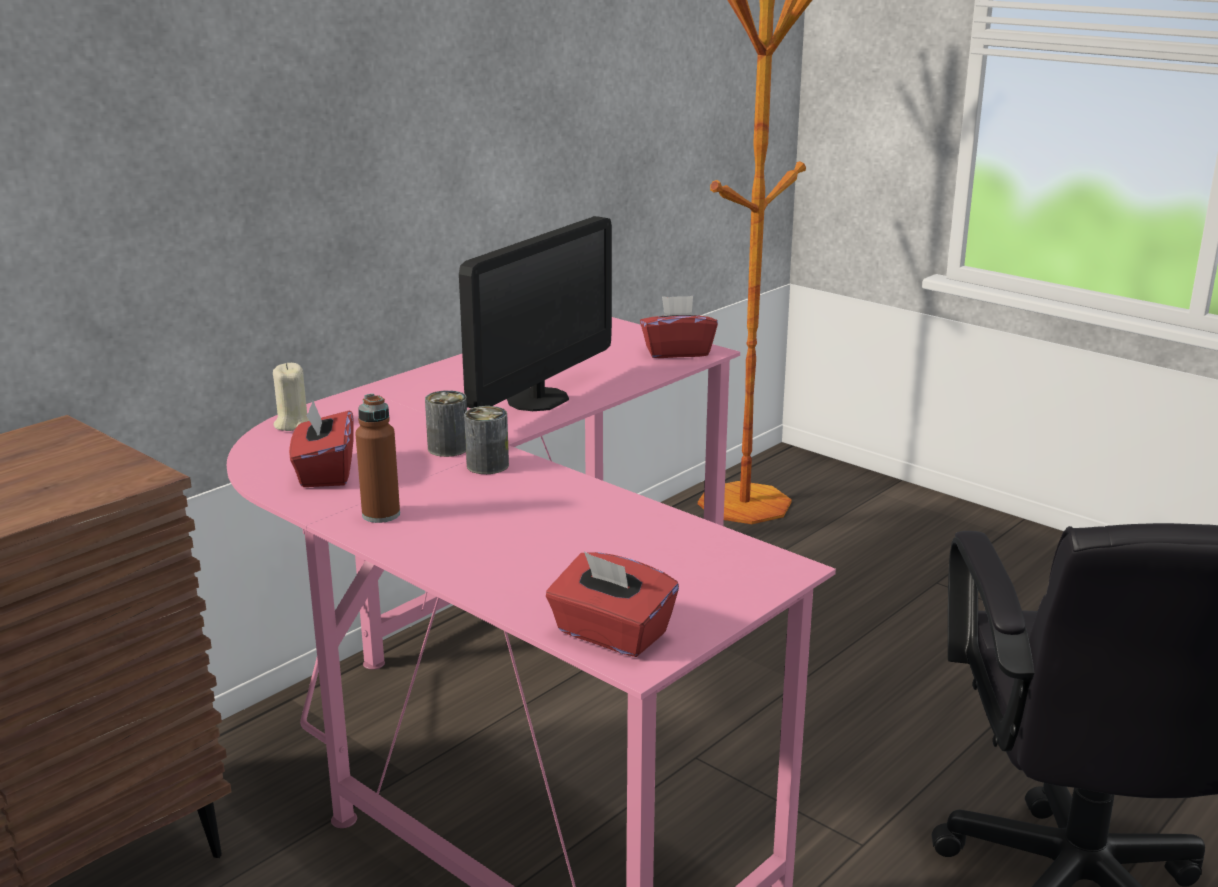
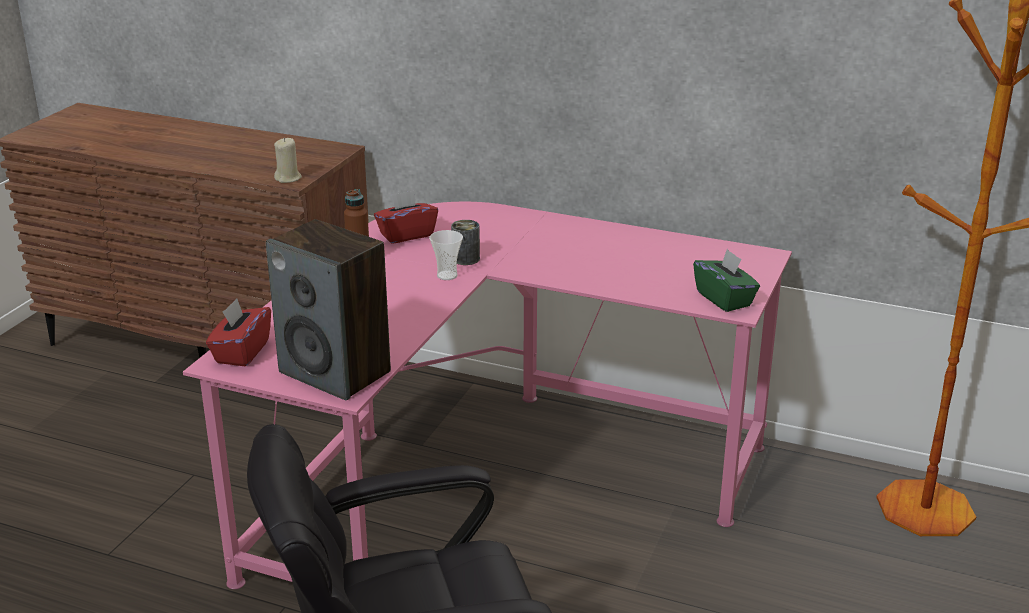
camera: 70 degrees right, 5 degrees up
beige candle [273,363,309,431] -> beige candle moved to [274,138,302,183]
monitor [459,216,612,411] -> none
can [464,406,509,474] -> cup [429,230,463,280]
red tissue box [640,296,718,358] -> green tissue box [693,249,760,312]
none -> speaker [266,219,391,400]

